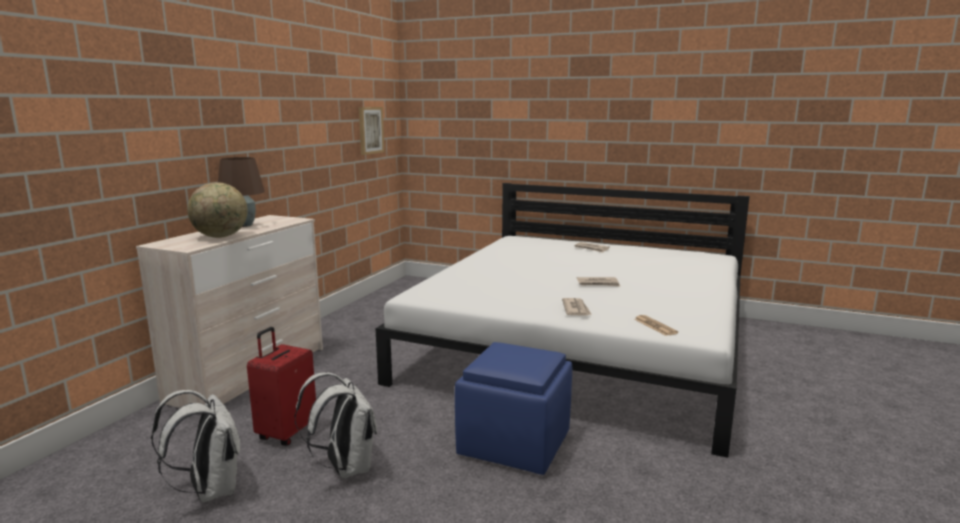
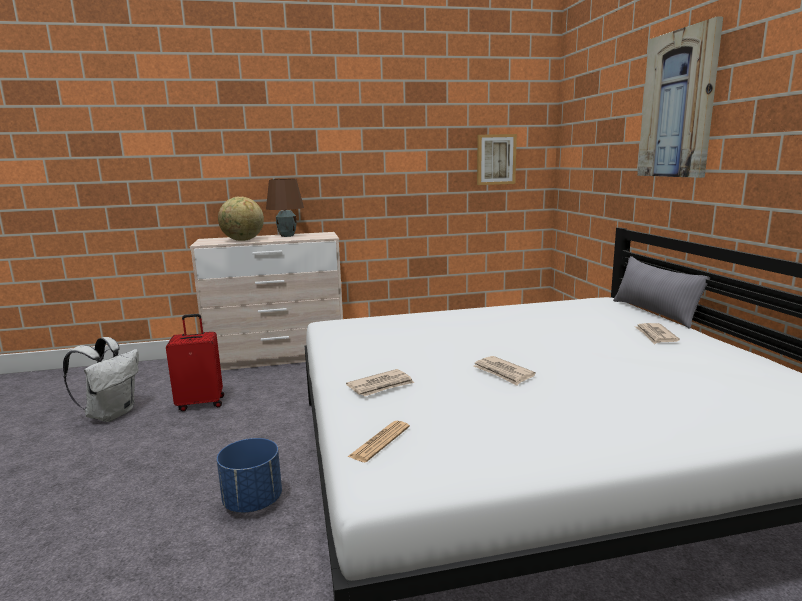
camera: 55 degrees right, 0 degrees up
white backpack [295,372,377,478] -> none
blue ottoman [455,342,572,475] -> blue planter [217,438,282,513]
none -> grey pillow [613,256,710,329]
none -> picture [637,16,723,178]

